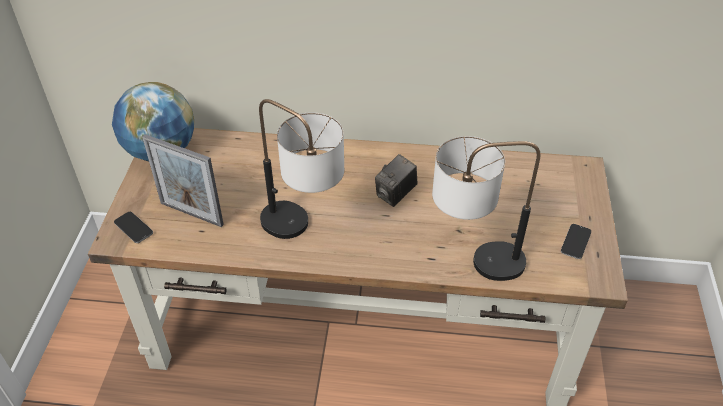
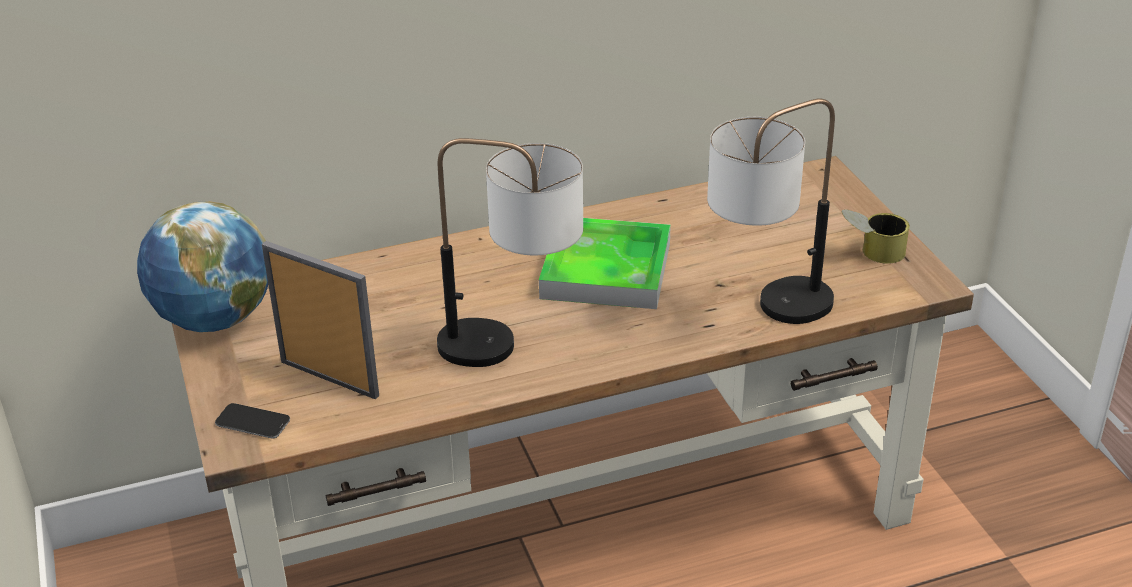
camera: 25 degrees left, 10 degrees down
picture frame [142,134,224,227] -> picture frame turned 150 degrees counterclockwise [262,241,379,400]
camera [375,154,417,207] -> tray [539,218,671,309]
phone [561,224,591,259] -> can [841,209,910,264]

